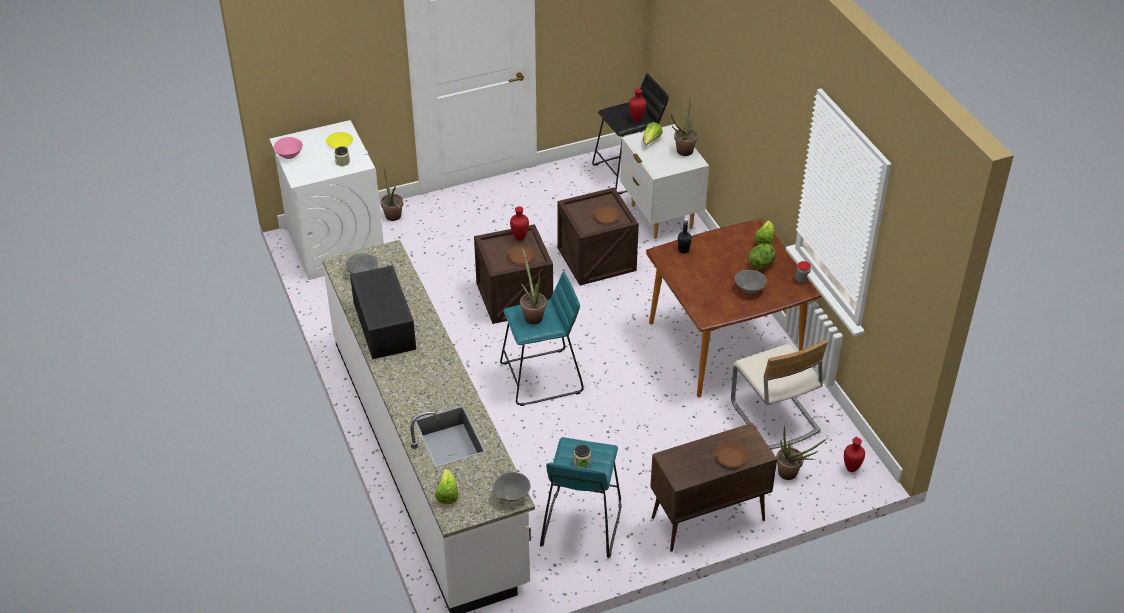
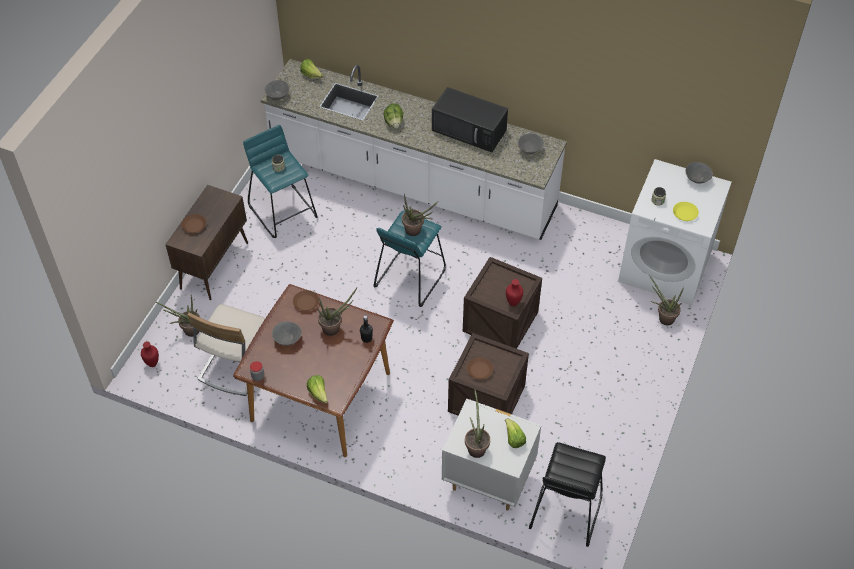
camera: 135 degrees right, 10 degrees up
pink bowl [274,137,303,159] -> grey bowl [685,162,713,184]
brown plate [507,245,535,264] -> brown plate moved to [293,290,319,311]
red vase [629,88,647,122] -> none
beige chair [731,340,828,450] -> beige chair turned 90 degrees counterclockwise [187,304,265,396]
lettuce [748,243,776,269] -> lettuce moved to [384,103,403,128]
none -> potted plant [317,288,357,336]

